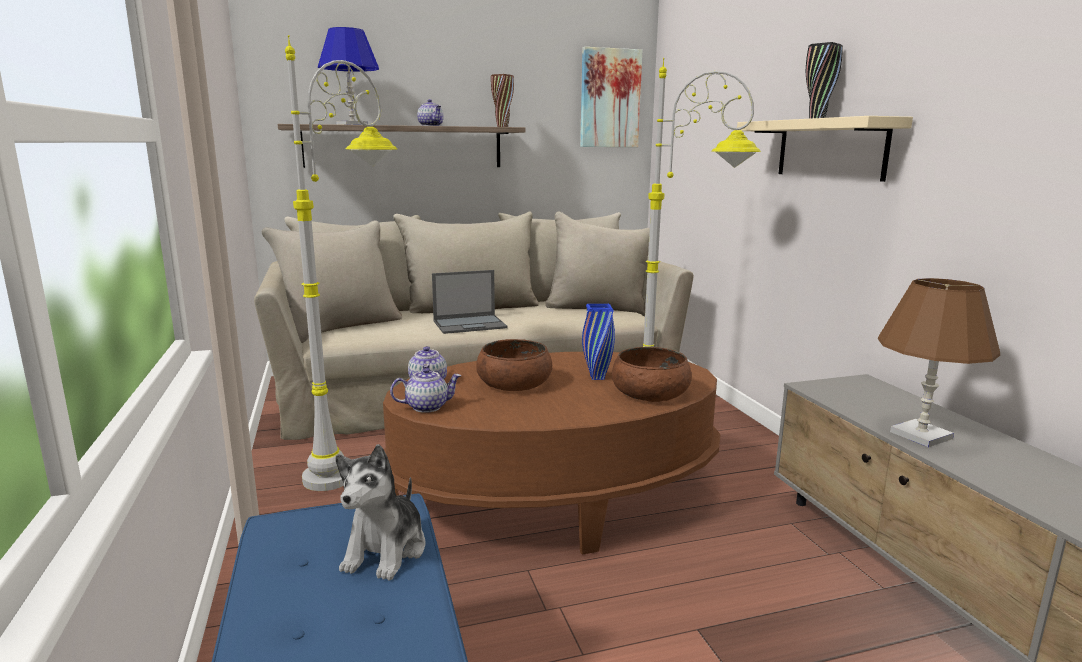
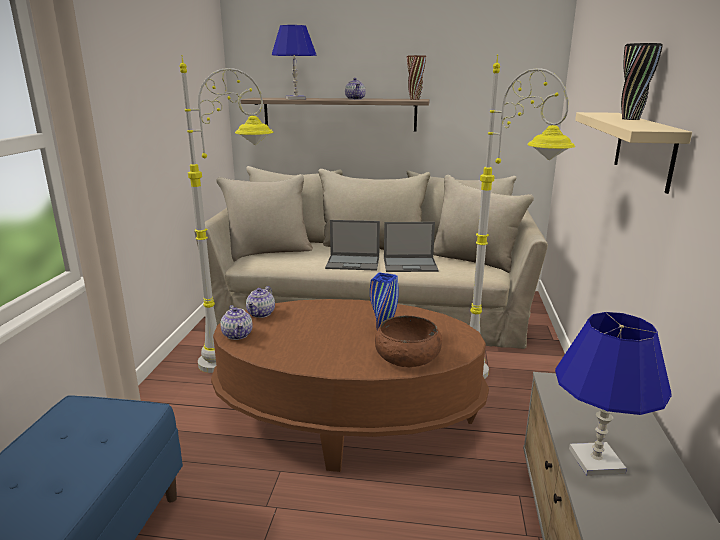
camera: 25 degrees right, 5 degrees up
plush toy [336,444,426,581] -> none
teapot [390,368,461,413] -> teapot turned 60 degrees clockwise [220,305,253,340]
brown bowl [476,339,552,391] -> none
picture [580,47,642,147] -> none
brown table lamp [878,278,1000,447] -> blue table lamp [555,312,672,476]
none -> laptop [384,222,439,272]

